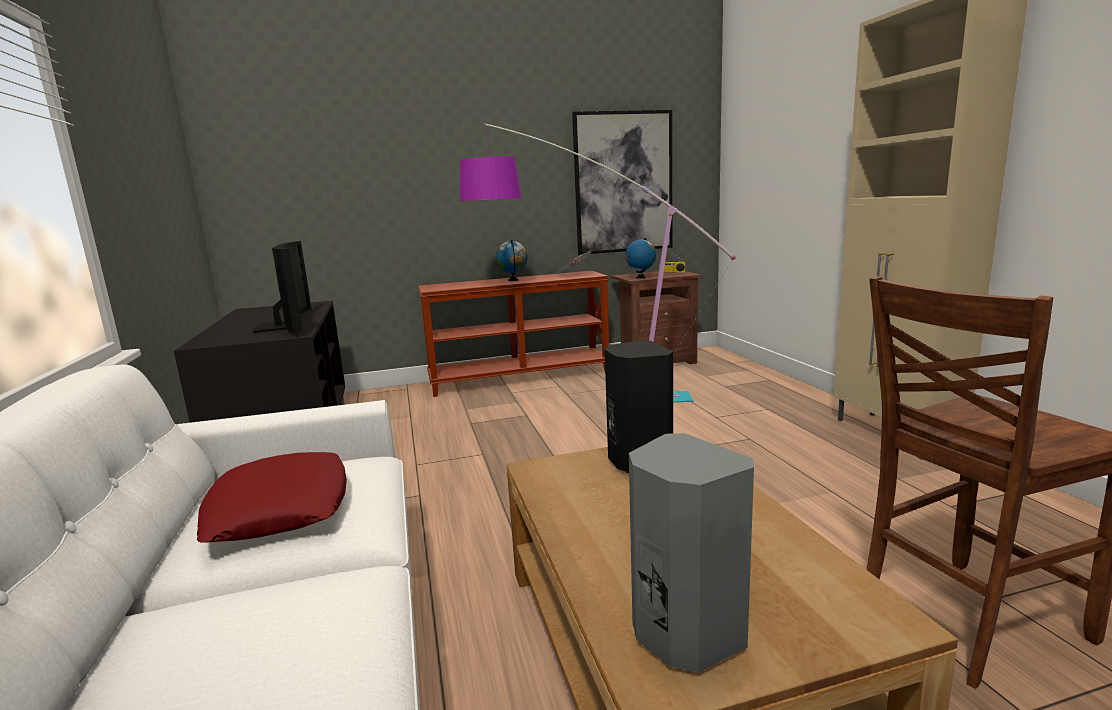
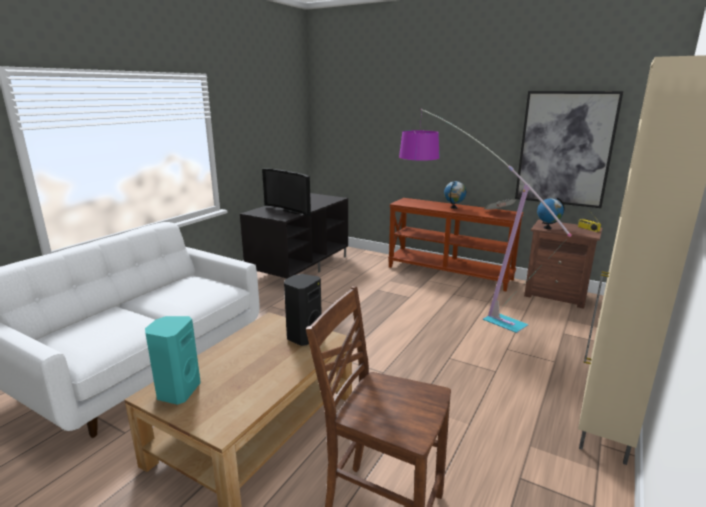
camera: 45 degrees right, 5 degrees up
red pillow [197,452,347,542] -> none
television [253,241,312,333] -> television turned 105 degrees clockwise [262,168,311,217]
grey speaker [629,433,754,672] -> turquoise speaker [145,316,201,405]

